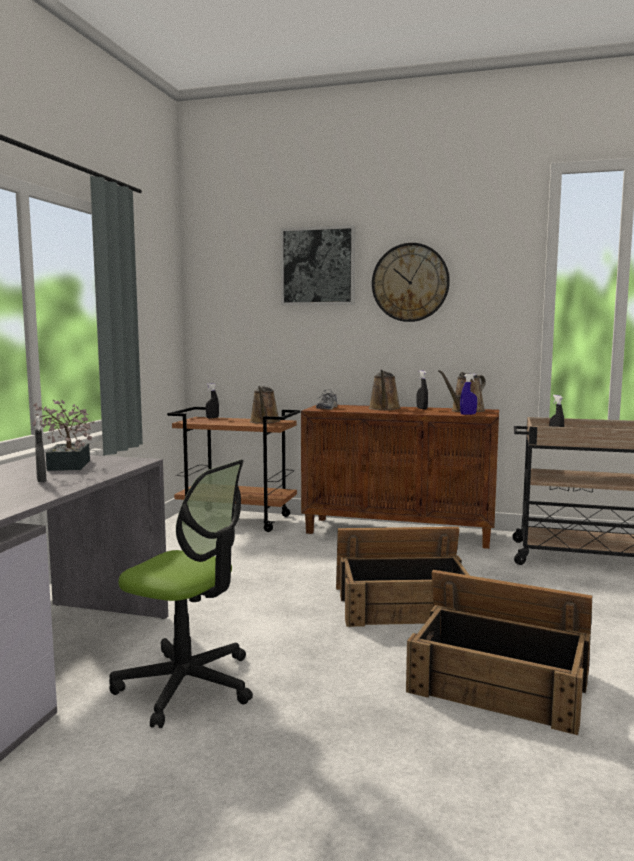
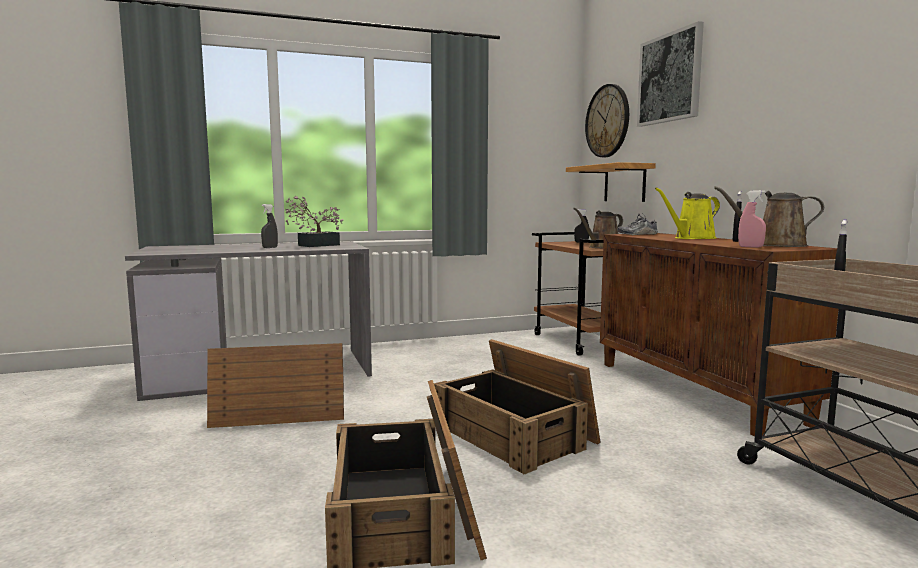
camera: 55 degrees right, 0 degrees up
office chair [109,460,253,728] -> crate [207,343,344,428]
brown watering can [369,370,400,410] -> yellow watering can [655,188,720,239]
wall clock [372,243,450,322] -> wall clock moved to [585,84,629,157]
blue spray bottle [460,373,477,415] -> pink spray bottle [738,190,766,248]
none -> shelf [566,162,656,202]

